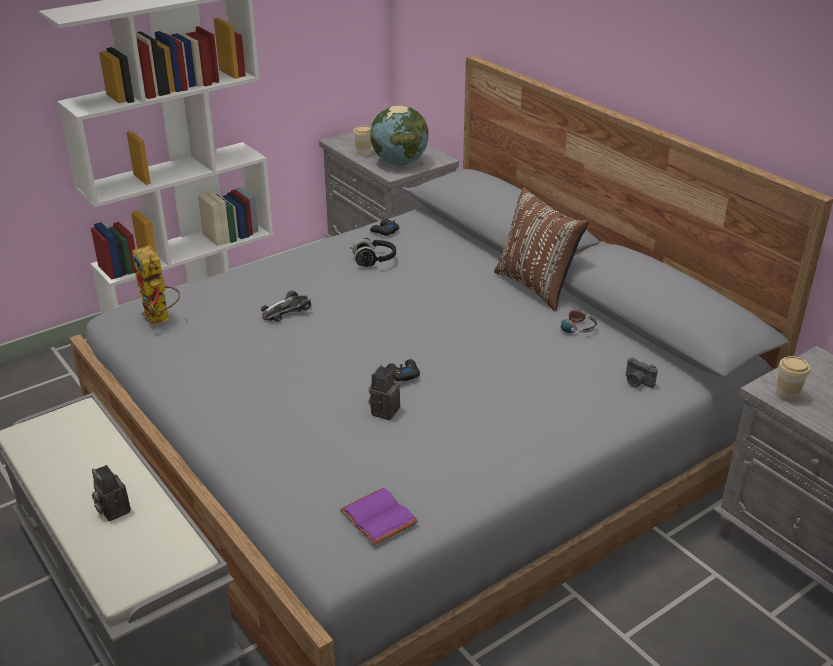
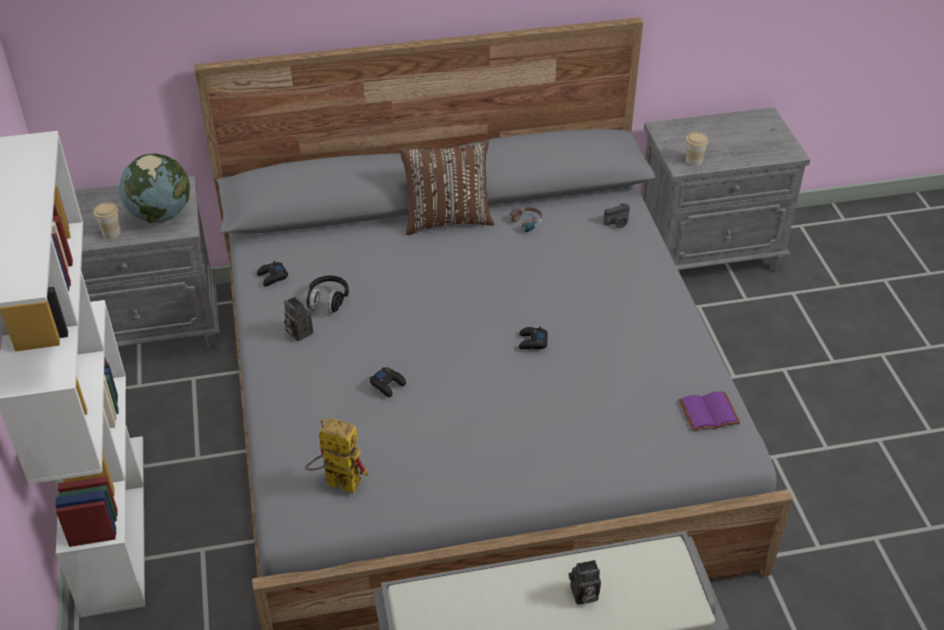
camera: 65 degrees left, 10 degrees up
toy robot [132,246,180,326] -> toy robot turned 150 degrees counterclockwise [305,418,369,494]
toy car [261,290,311,322] -> black game controller [370,367,406,397]
camera [369,365,400,420] -> camera moved to [284,297,313,341]

